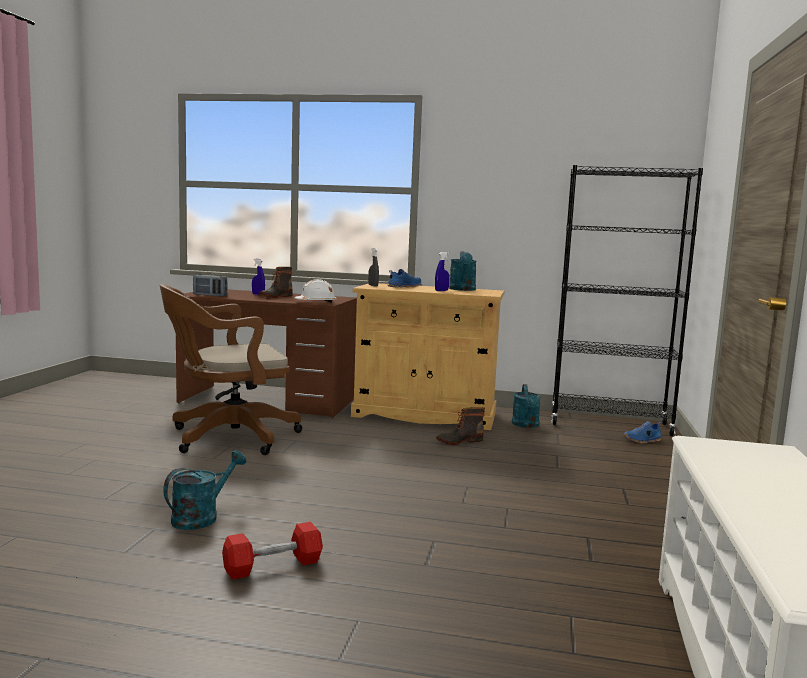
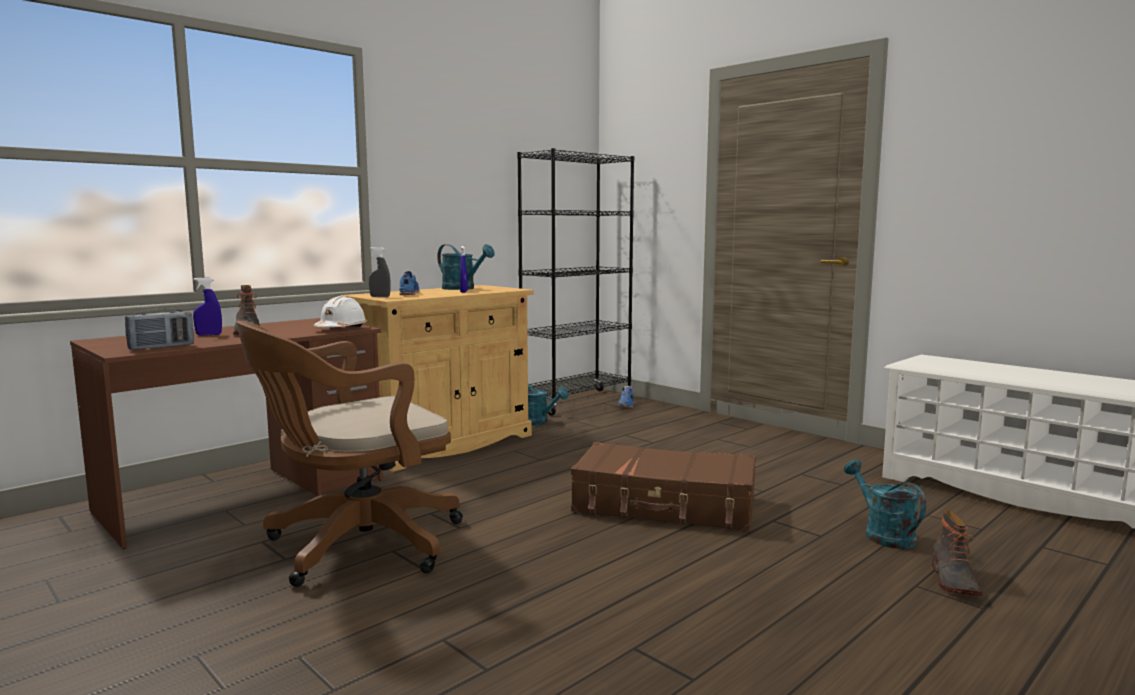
camera: 55 degrees left, 0 degrees up
brown office chair [160,284,303,455] -> brown office chair turned 45 degrees clockwise [236,321,463,587]
turquoise watering can [163,450,246,530] -> turquoise watering can moved to [844,459,926,549]
red dumbbell [222,522,323,580] -> none
boot [436,407,485,445] -> boot moved to [932,510,983,596]
none -> brown suitcase [571,442,756,531]

